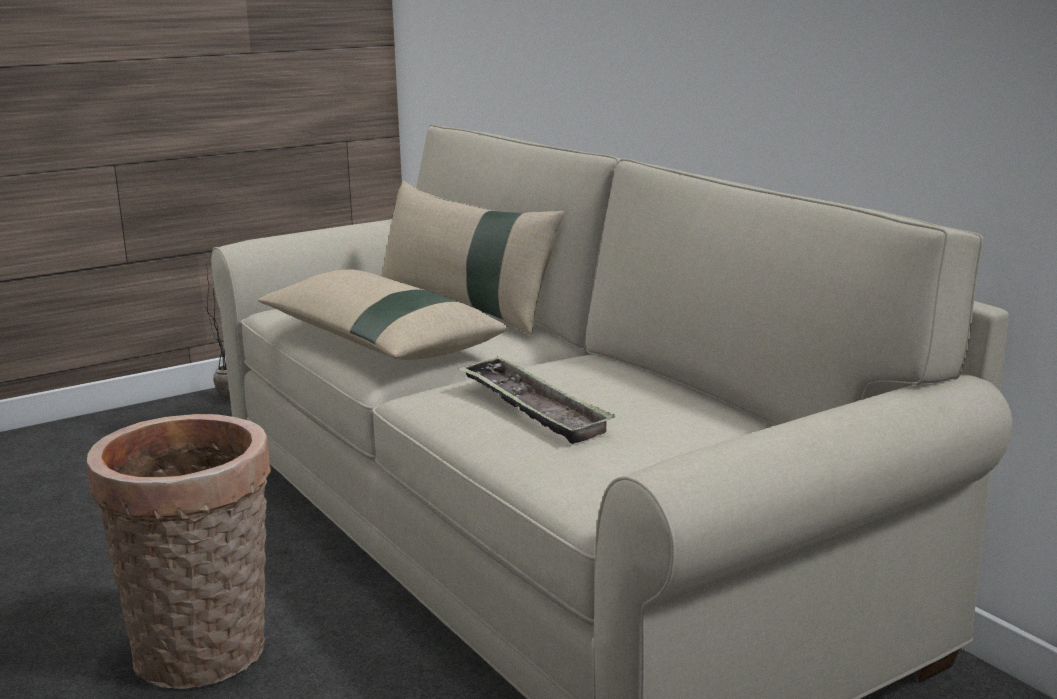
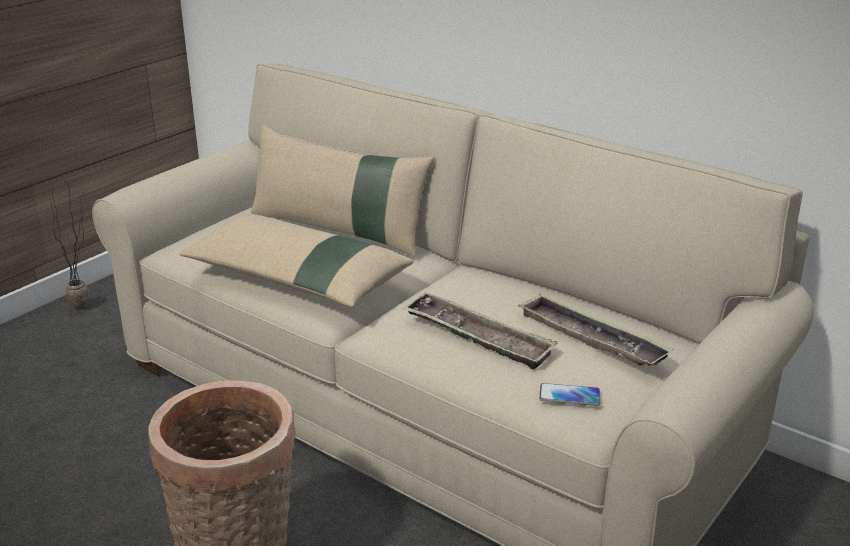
camera: 20 degrees left, 10 degrees up
none -> tray [518,293,673,366]
none -> phone [539,383,600,406]

